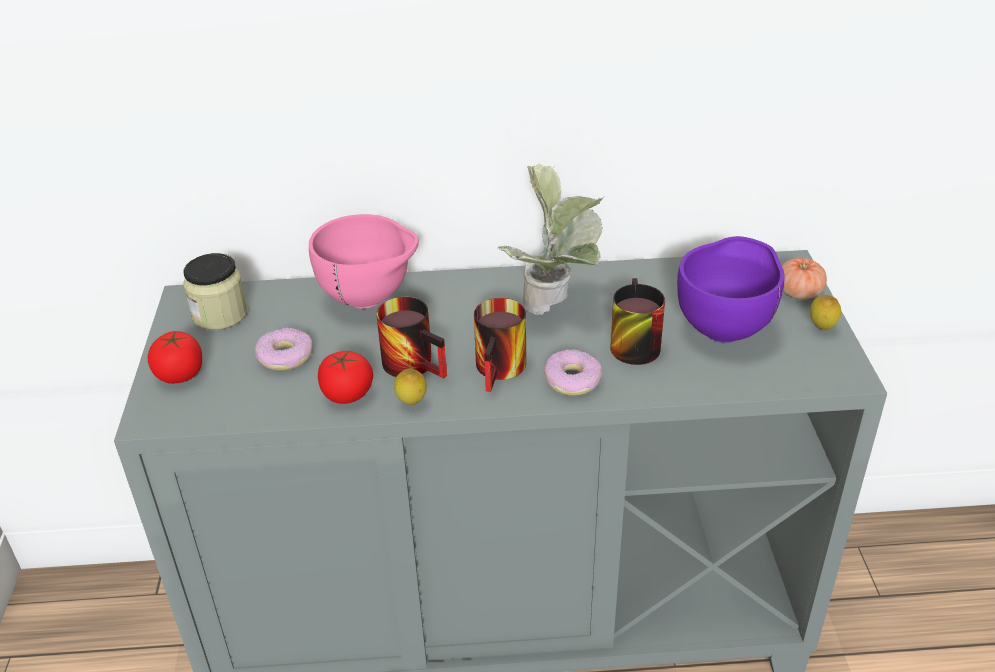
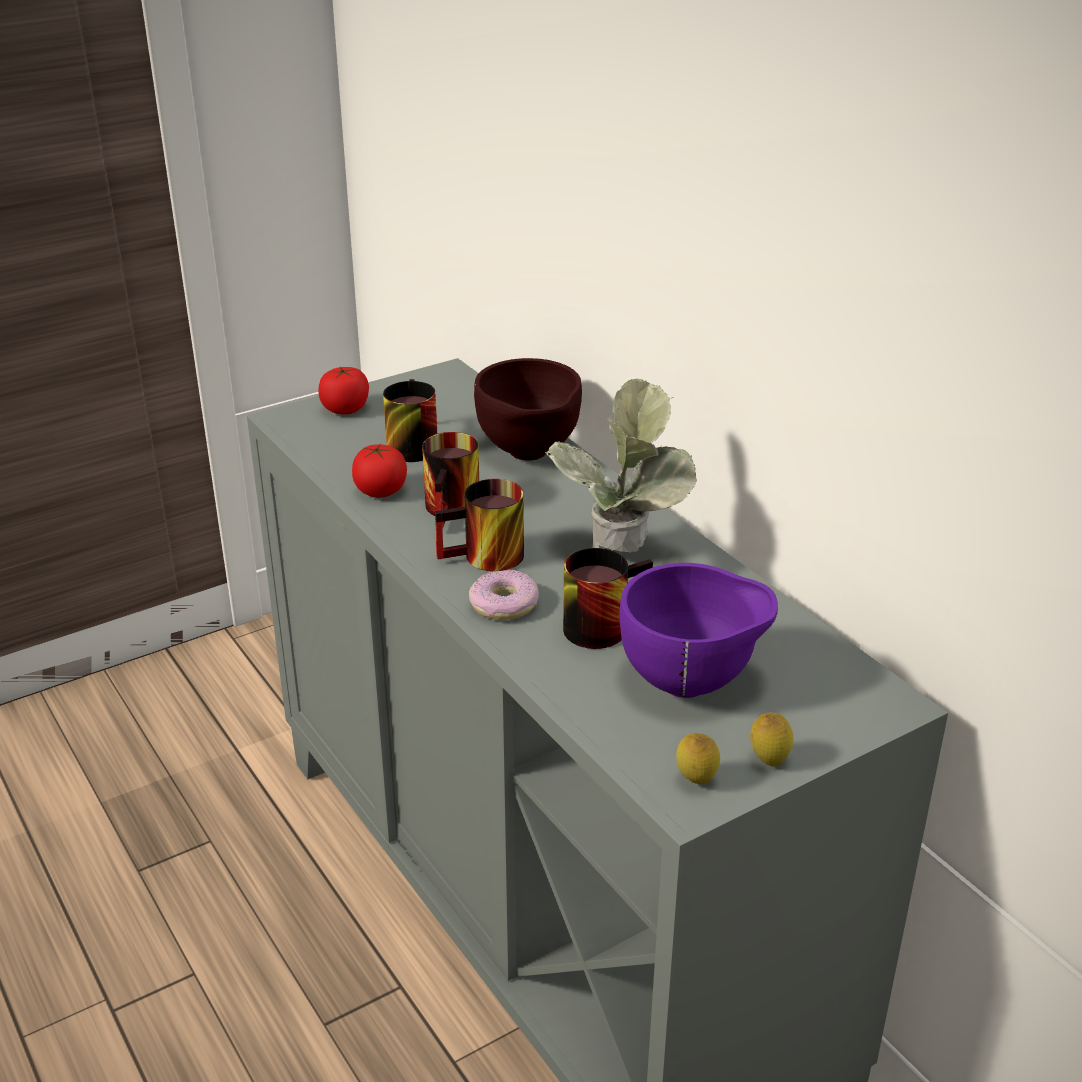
camera: 60 degrees right, 5 degrees down
jar [183,253,248,330] -> none
donut [255,328,313,370] -> mug [383,379,437,462]
pink bowl [309,214,419,309] -> brown bowl [474,358,582,461]
lemon [394,369,427,405] -> lemon moved to [676,733,720,784]
tomato [782,258,827,299] -> none

